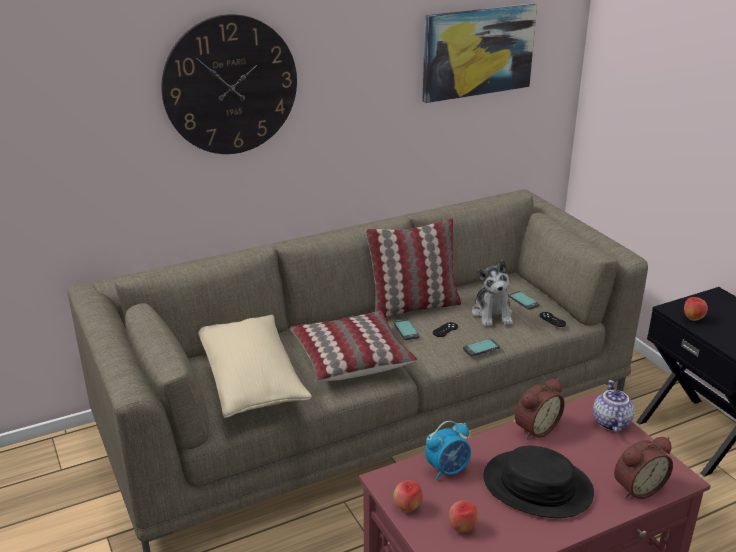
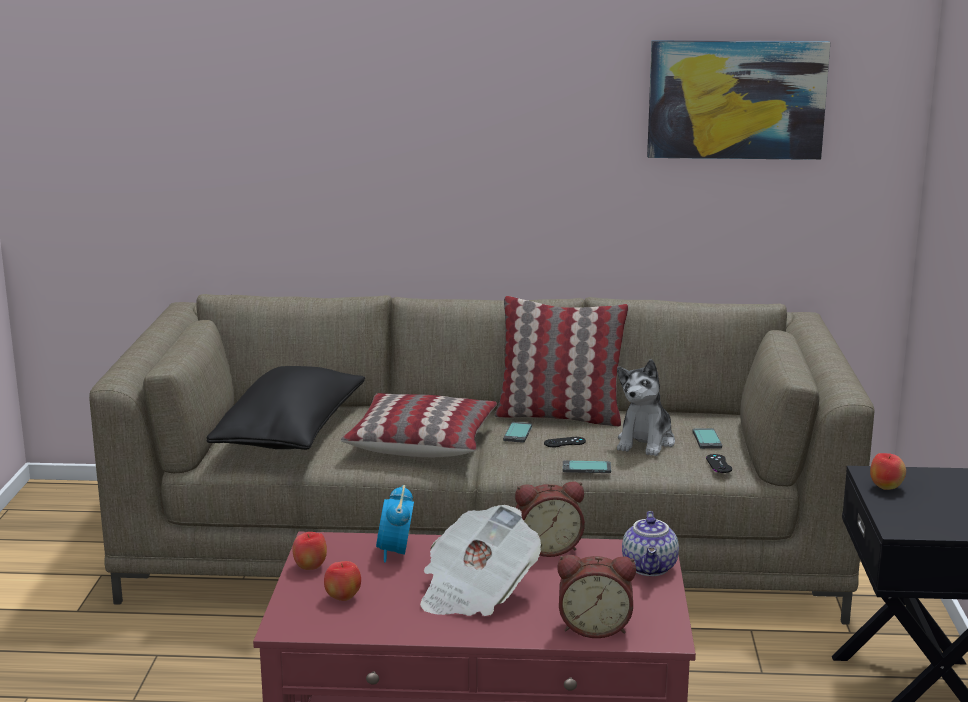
camera: 30 degrees right, 10 degrees down
wall clock [161,14,297,154] -> none
beige pillow [198,315,312,418] -> black pillow [206,366,365,450]
alarm clock [425,421,471,481] -> alarm clock turned 90 degrees clockwise [376,485,414,562]
black hat [483,446,594,518] -> newspaper [420,505,541,616]
teapot [593,380,635,433] -> teapot turned 150 degrees clockwise [622,511,679,576]

